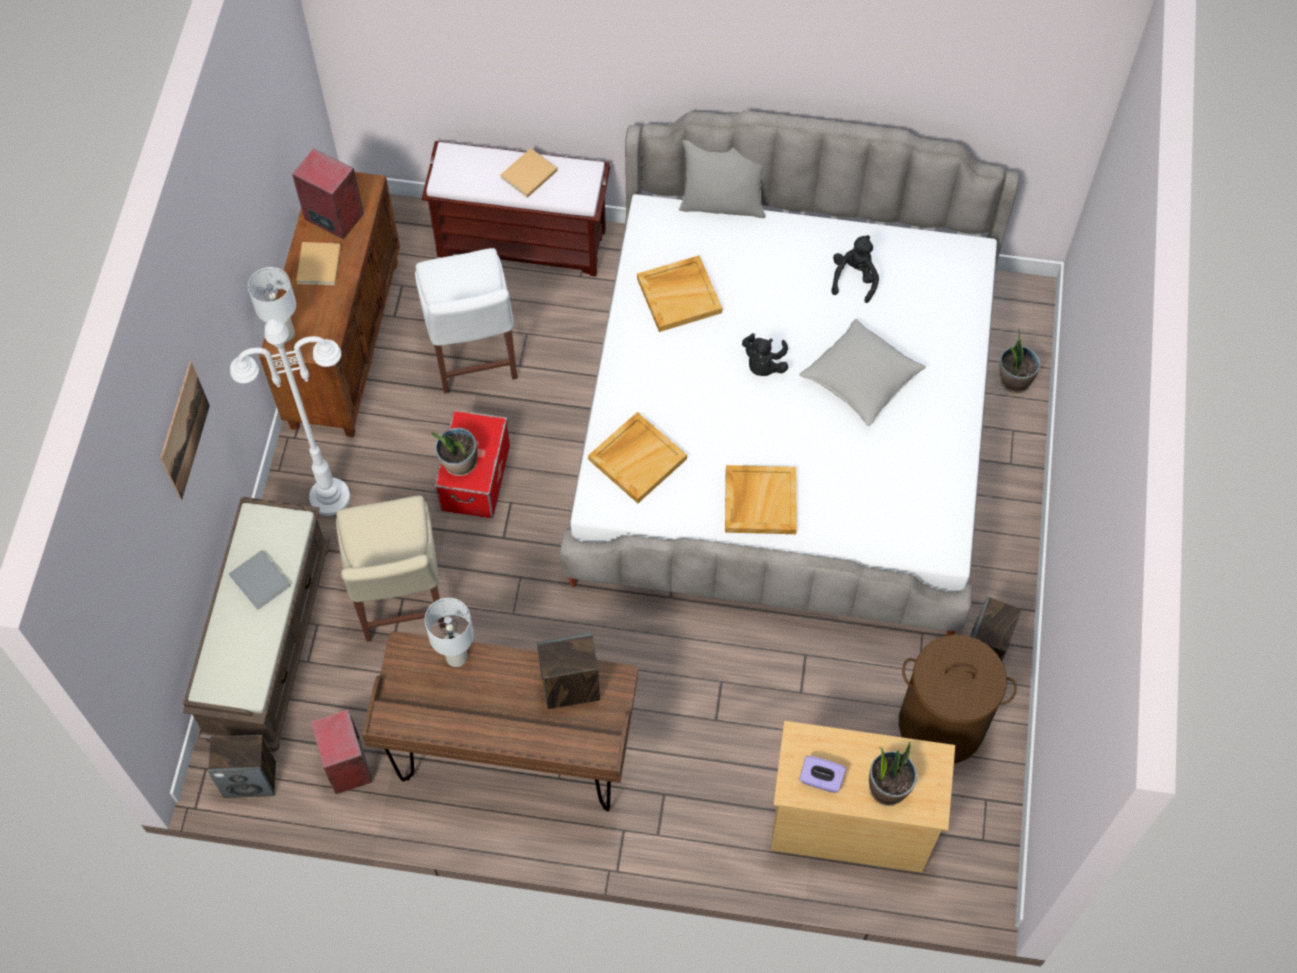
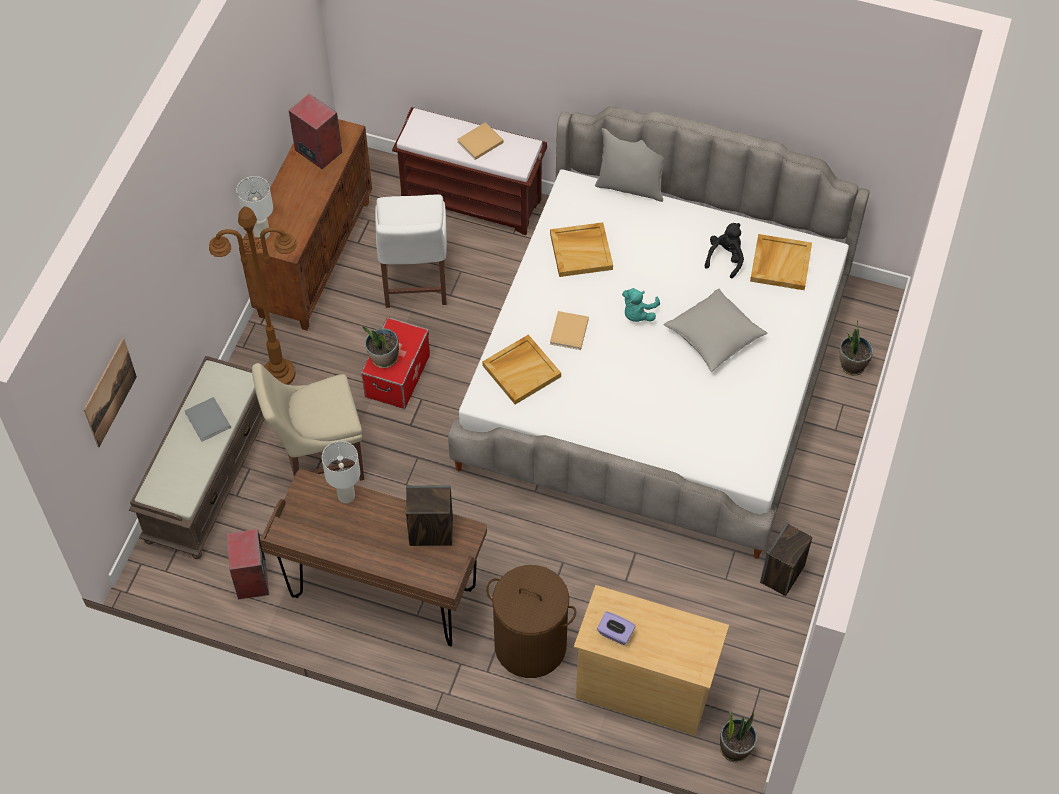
camera: 10 degrees right, 5 degrees down
picture [160,361,210,500] -> picture moved to [84,338,137,447]
speaker [208,735,276,798] -> none
white floor lamp [230,318,350,516] -> brown floor lamp [209,206,297,385]
beige book [296,242,341,285] -> beige book moved to [550,311,589,350]
beige chair [336,495,446,642] -> beige chair turned 75 degrees clockwise [252,363,364,481]
beige tray [725,465,797,534] -> beige tray moved to [750,234,812,290]
black plush toy [742,333,788,376] -> turquoise plush toy [622,288,660,322]
potted plant [869,741,917,806] -> potted plant moved to [720,711,757,762]
brown laundry basket [899,635,1017,764] -> brown laundry basket moved to [486,565,576,678]

